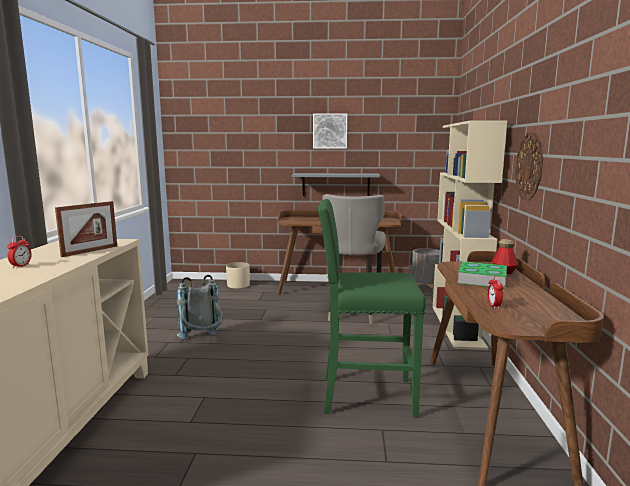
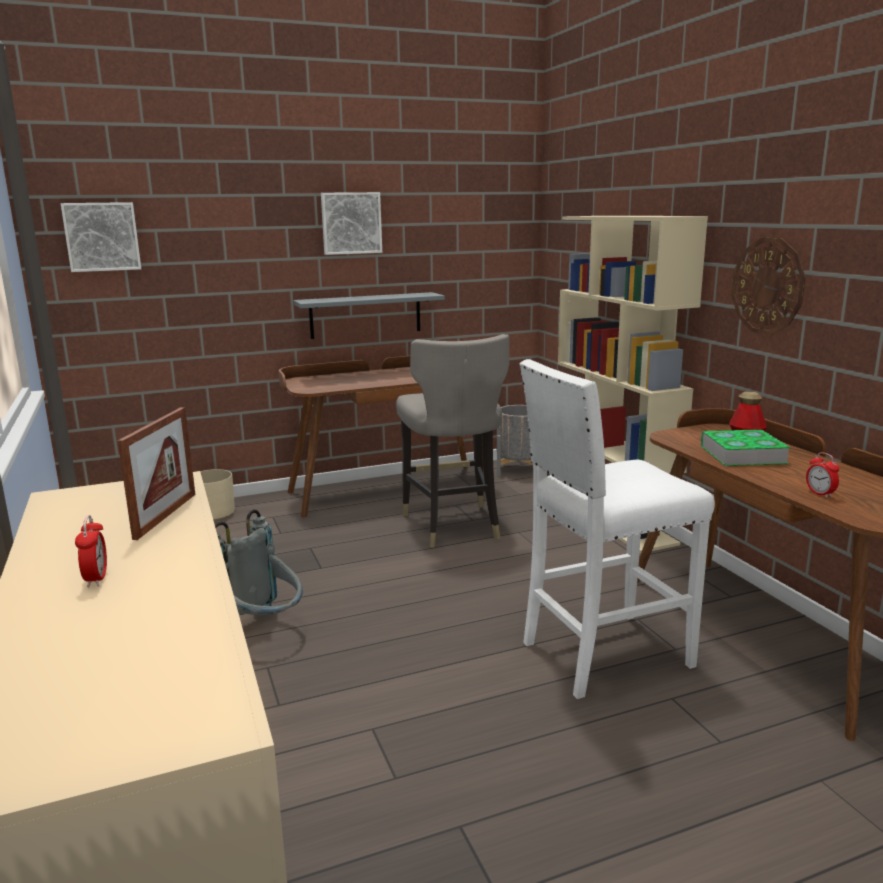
camera: 25 degrees left, 5 degrees up
green stool [318,199,426,418] -> white stool [520,359,715,699]
none -> picture [61,202,141,272]

